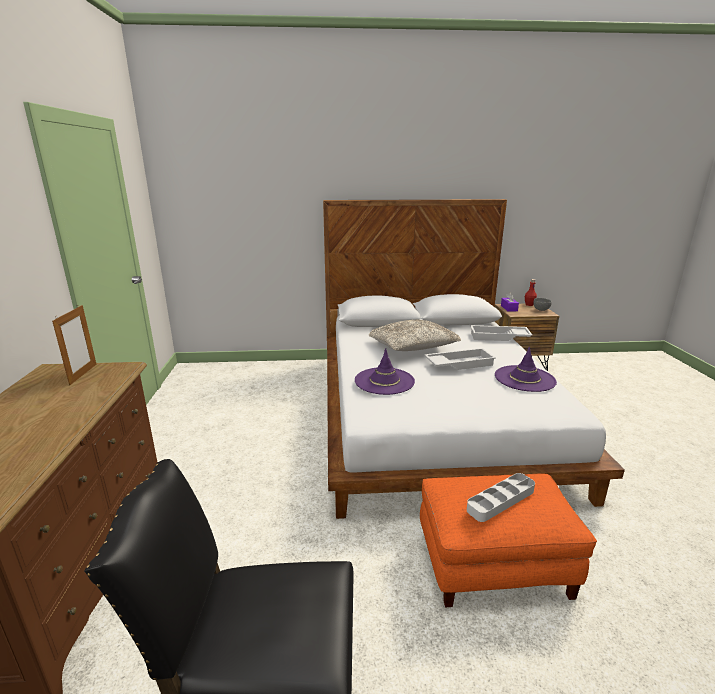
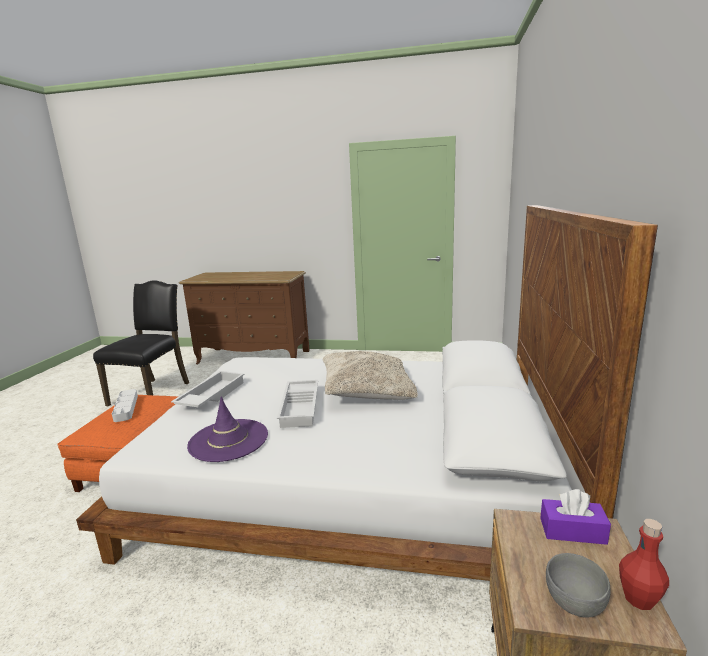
camera: 105 degrees right, 5 degrees down
picture frame [52,305,96,385] -> none
purple hat [355,348,415,395] -> none
white tray [470,325,532,341] -> white tray moved to [171,371,244,408]

